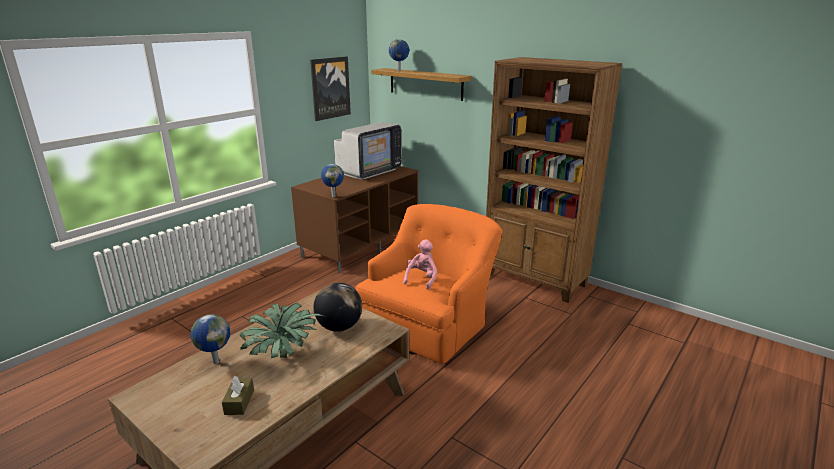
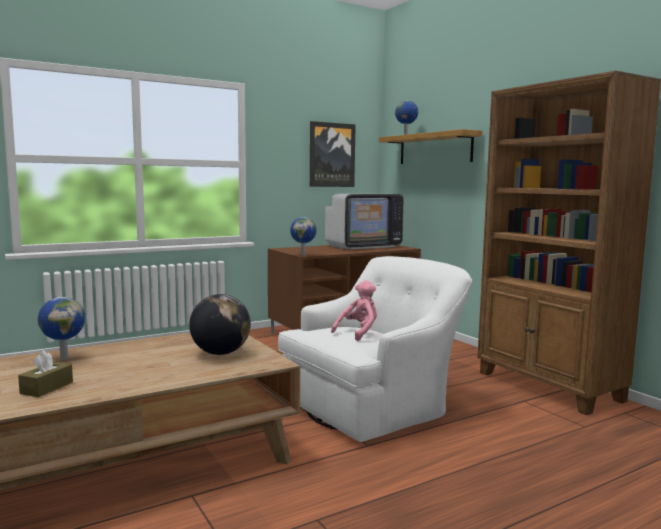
camera: 20 degrees right, 15 degrees down
potted plant [239,303,326,358] -> none
orange armchair [355,204,502,364] -> white armchair [278,256,472,442]

